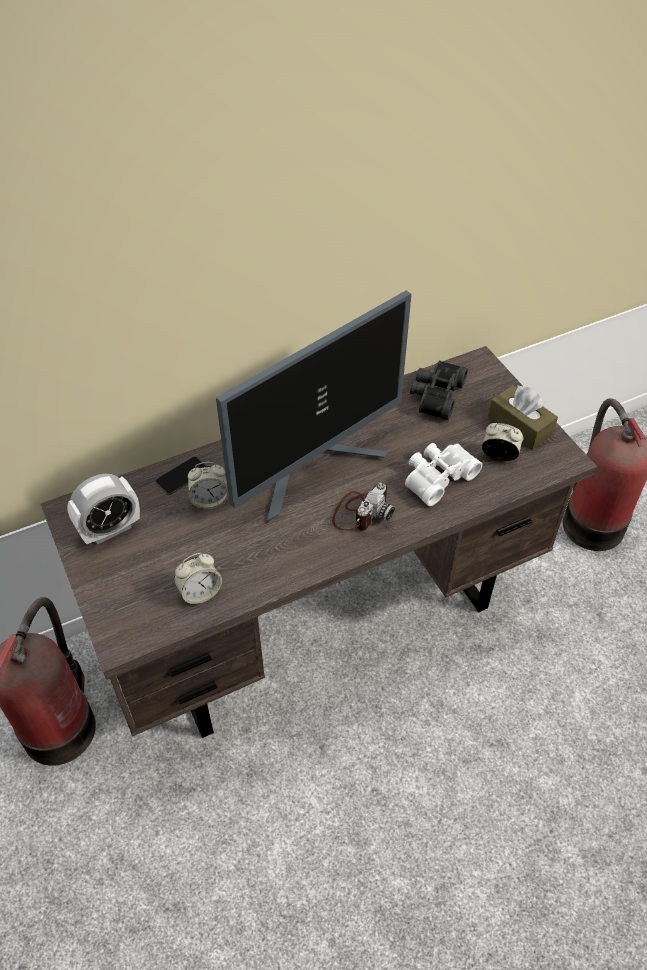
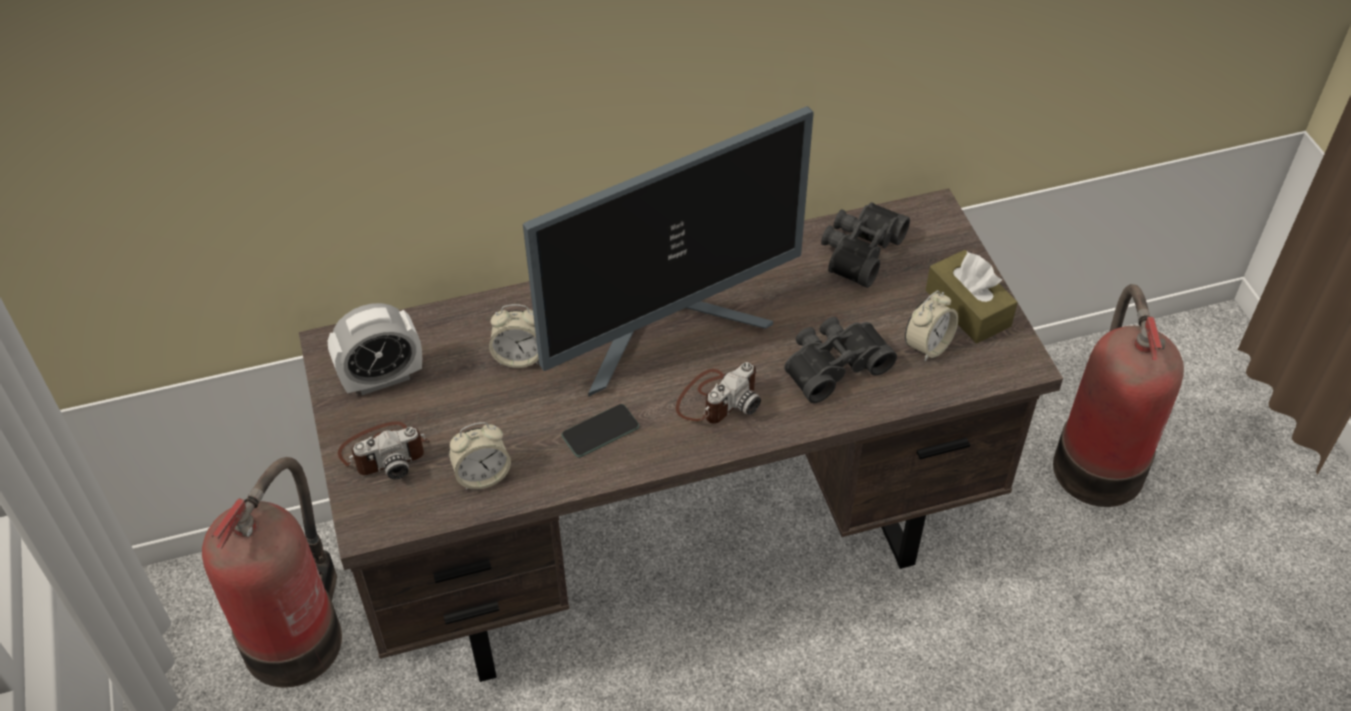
camera: 10 degrees right, 0 degrees up
phone [155,457,206,495] -> phone moved to [561,404,639,457]
white binoculars [405,443,482,506] -> black binoculars [784,317,897,403]
alarm clock [482,423,524,461] -> alarm clock turned 105 degrees clockwise [905,290,958,362]
none -> camera [338,422,430,479]

